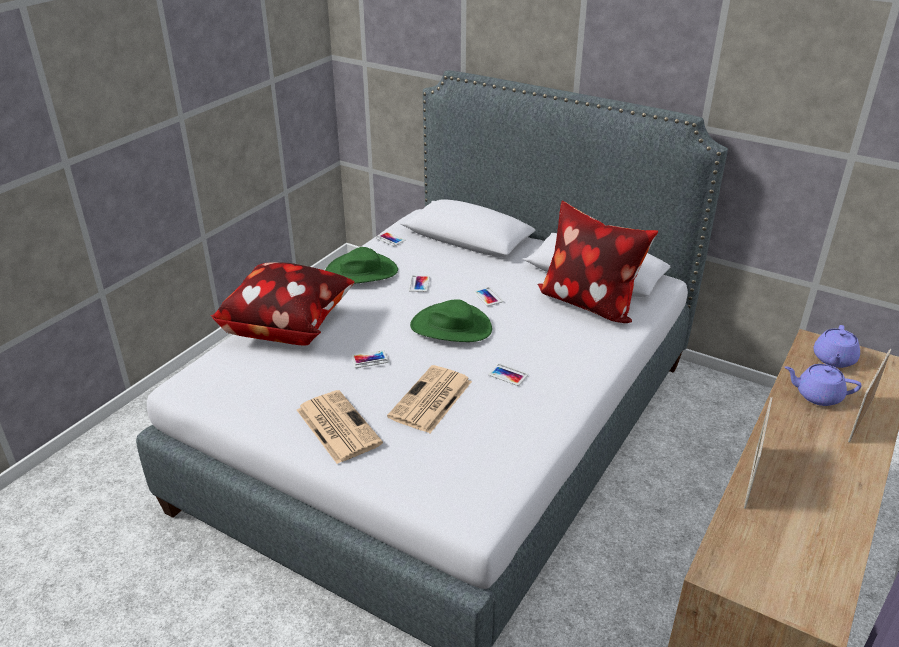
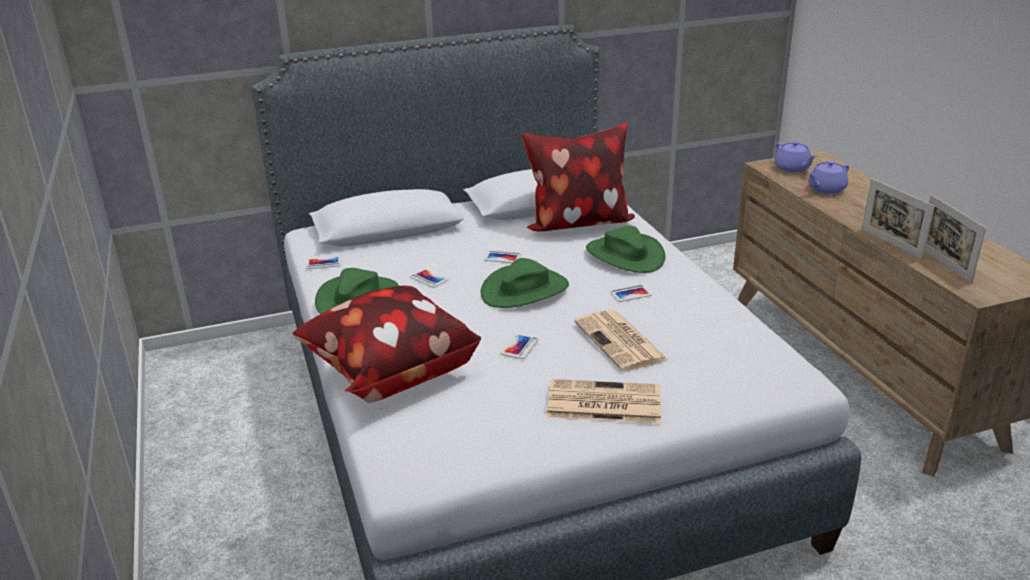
camera: 50 degrees left, 5 degrees down
picture frame [848,349,892,442] -> picture frame moved to [925,194,986,283]
none -> green hat [586,226,666,273]

